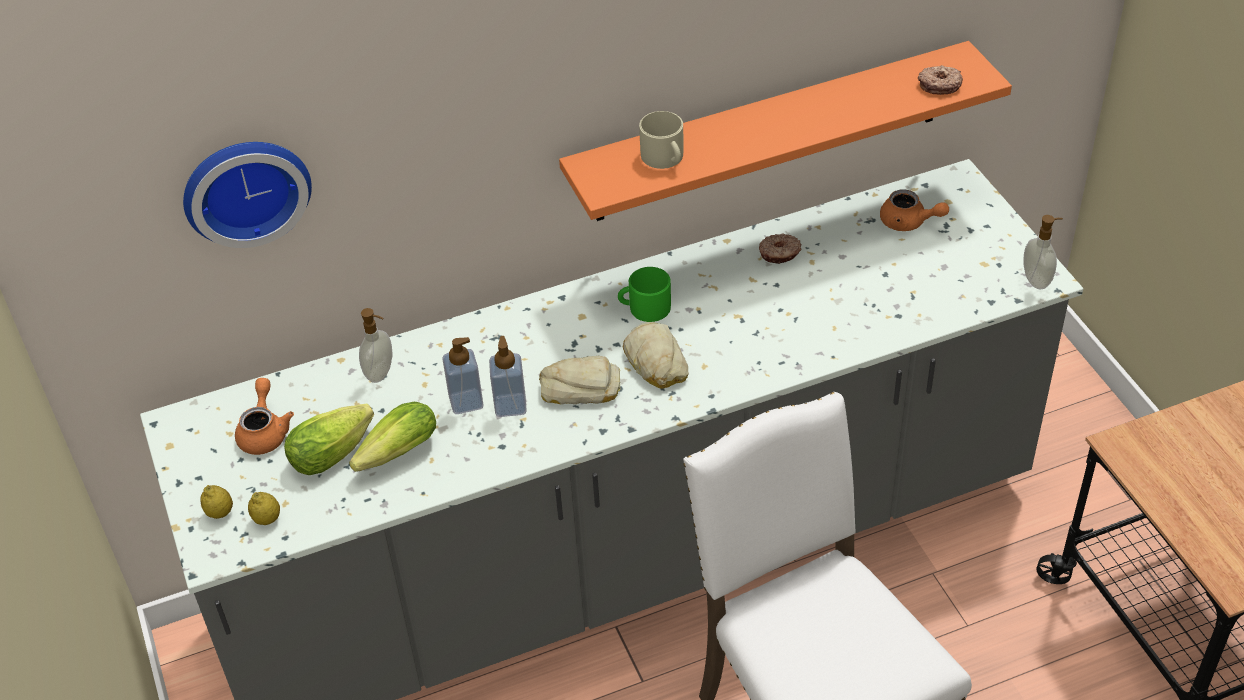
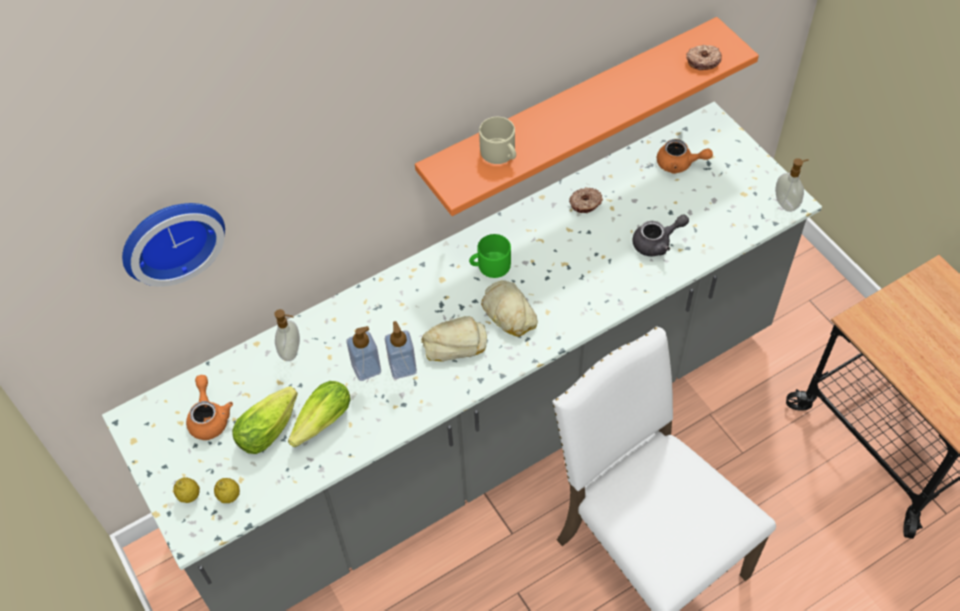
camera: 10 degrees left, 10 degrees up
none -> grey teapot [632,214,689,256]

